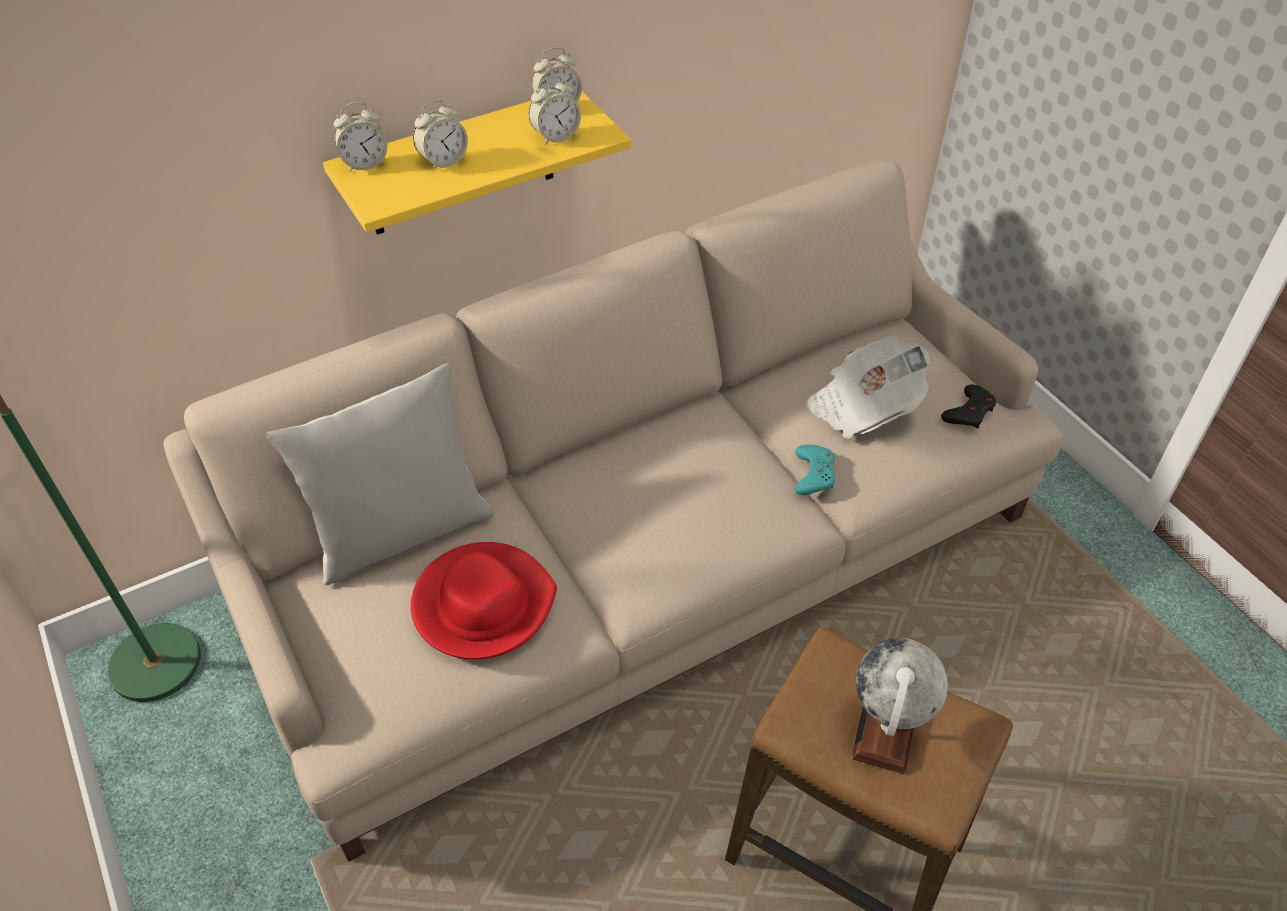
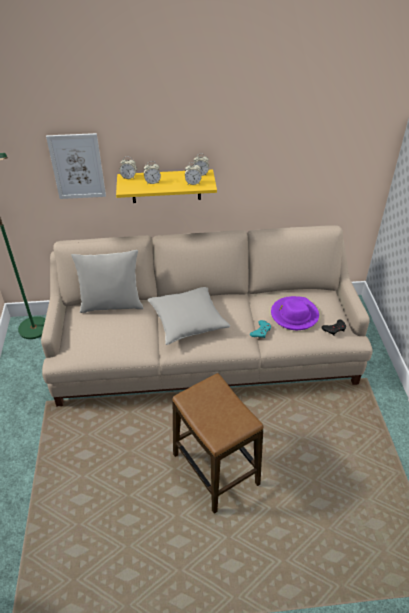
camera: 25 degrees right, 5 degrees down
red hat [411,542,557,659] -> none
newspaper [807,336,931,439] -> purple hat [271,296,319,330]
globe [851,638,948,774] -> none
none -> picture [46,133,106,199]
none -> grey pillow [148,287,230,345]

